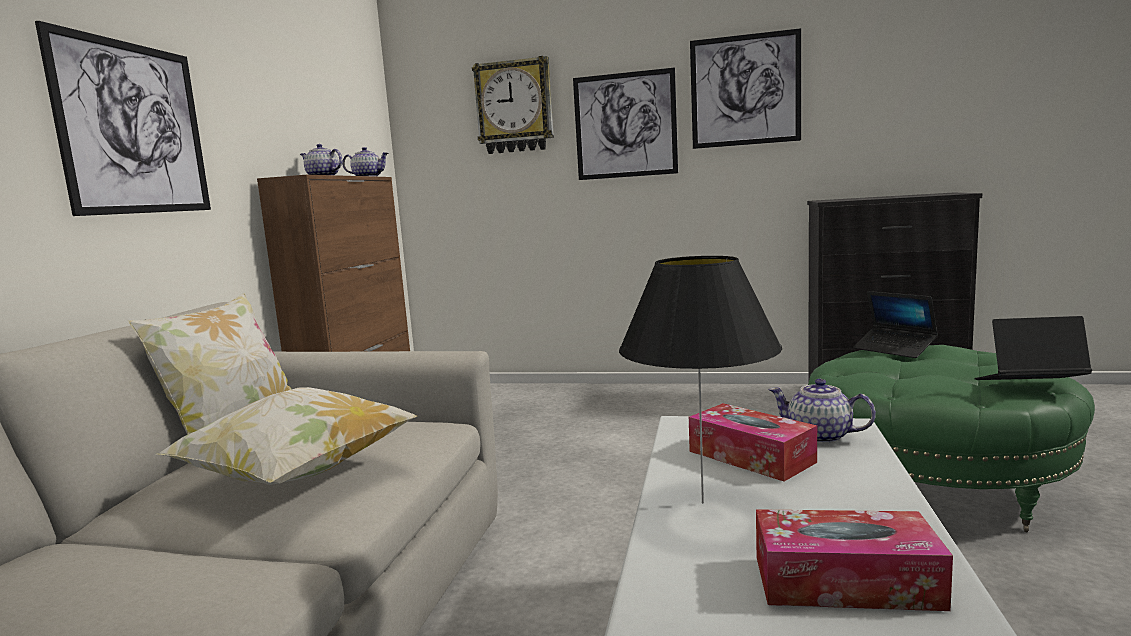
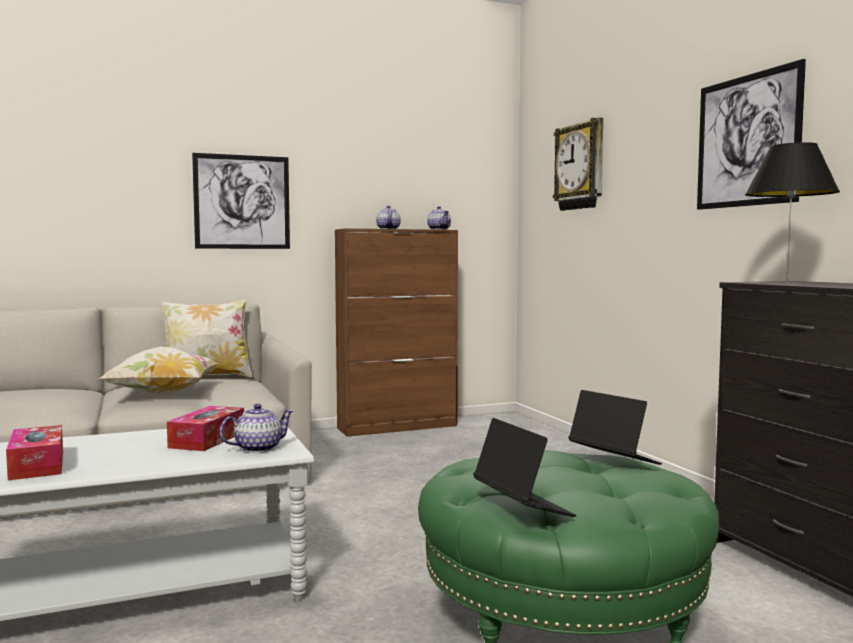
camera: 55 degrees right, 5 degrees down
picture [573,68,678,180] -> none
black table lamp [619,256,782,504] -> black table lamp moved to [745,142,840,283]
teapot [768,379,876,444] -> teapot turned 60 degrees clockwise [220,404,294,453]
laptop [853,291,938,358] -> laptop turned 120 degrees clockwise [569,390,662,465]

